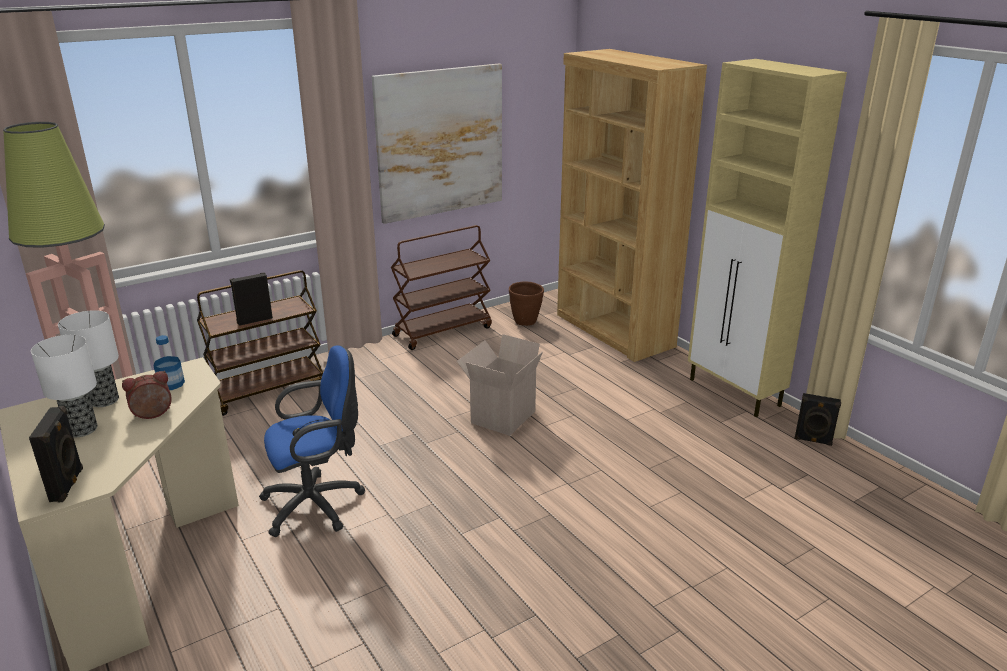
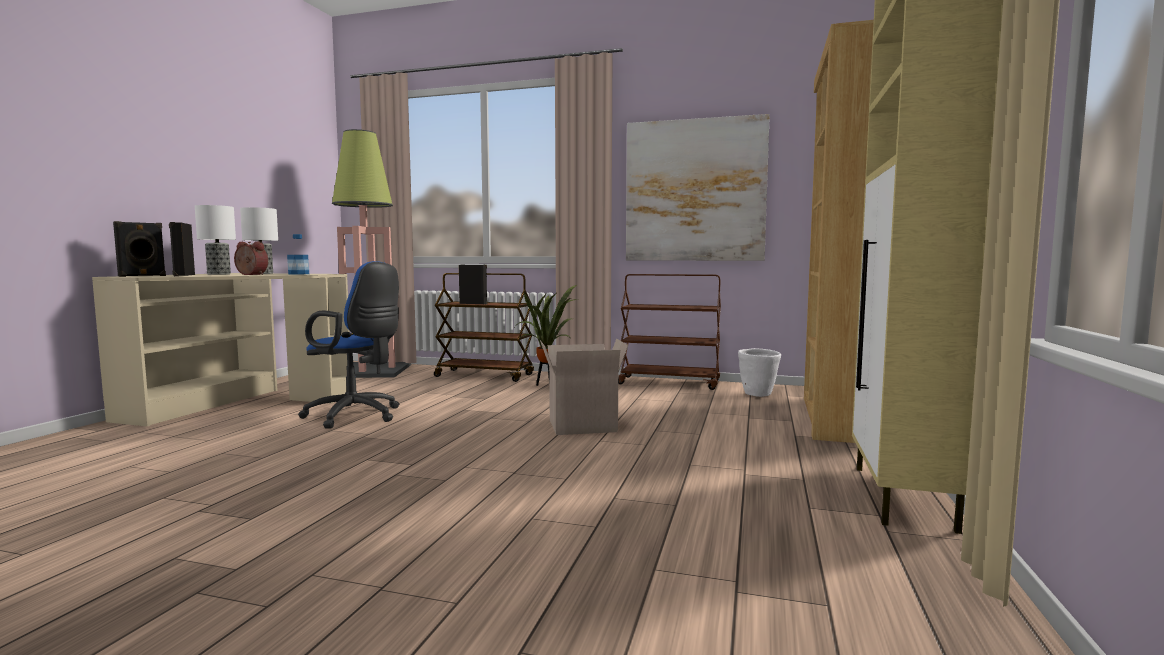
camera: 50 degrees right, 20 degrees down
brown planter [509,281,544,326] -> white planter [738,348,781,397]
black speaker [794,393,841,446] -> black speaker moved to [169,222,195,276]
none -> potted plant [518,285,577,386]

